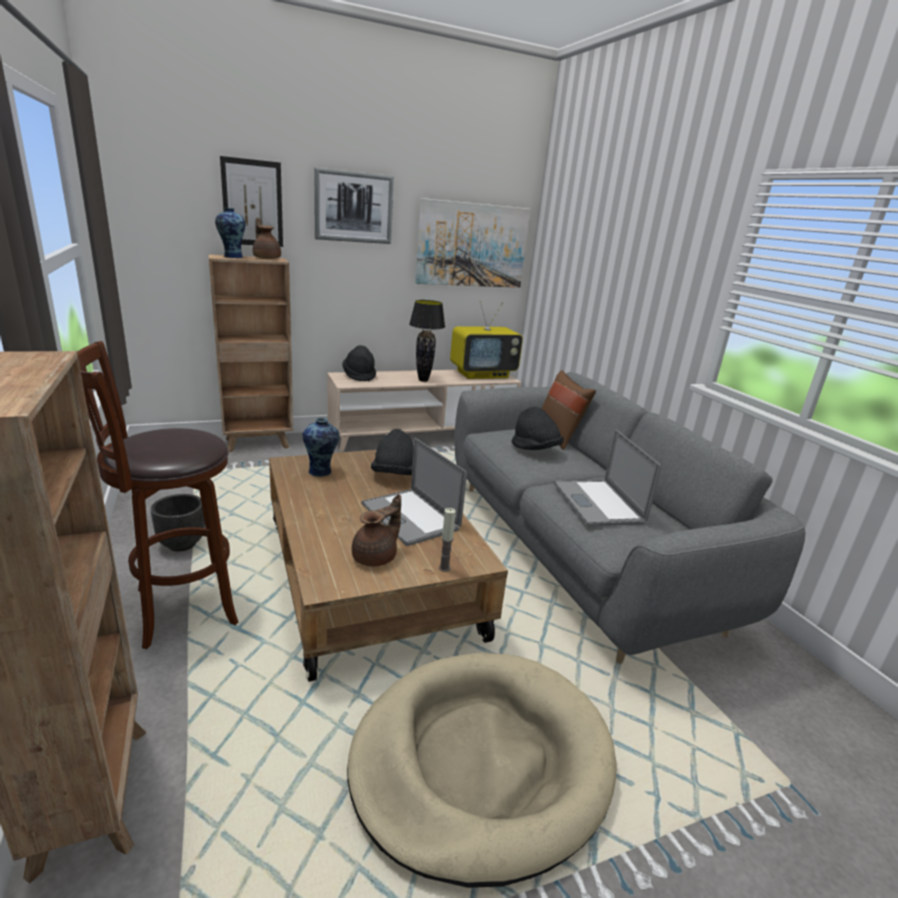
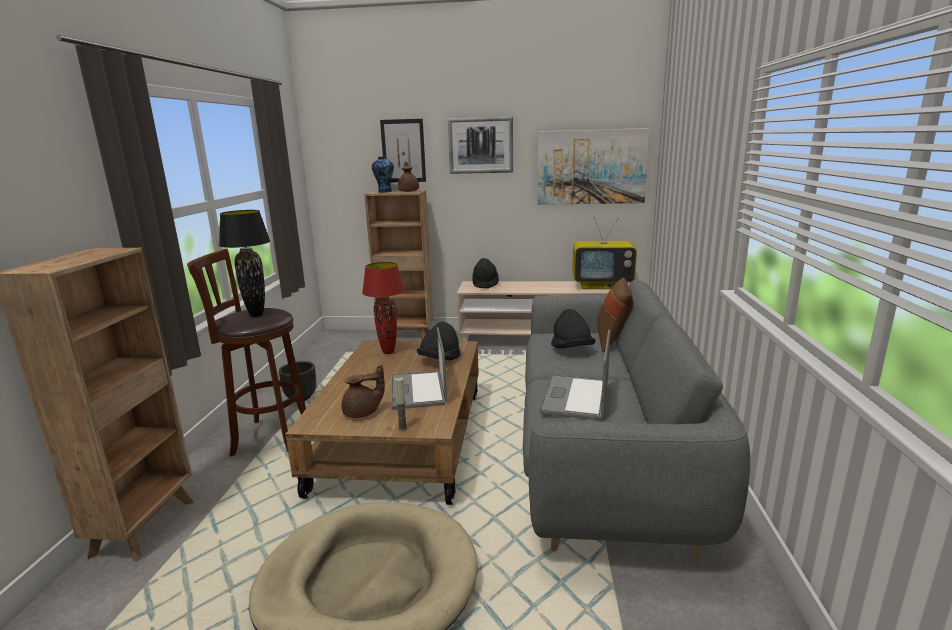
camera: 30 degrees right, 5 degrees down
vase [303,418,339,477] -> red table lamp [362,262,404,354]
black table lamp [409,300,445,382] -> black table lamp moved to [219,210,270,317]

